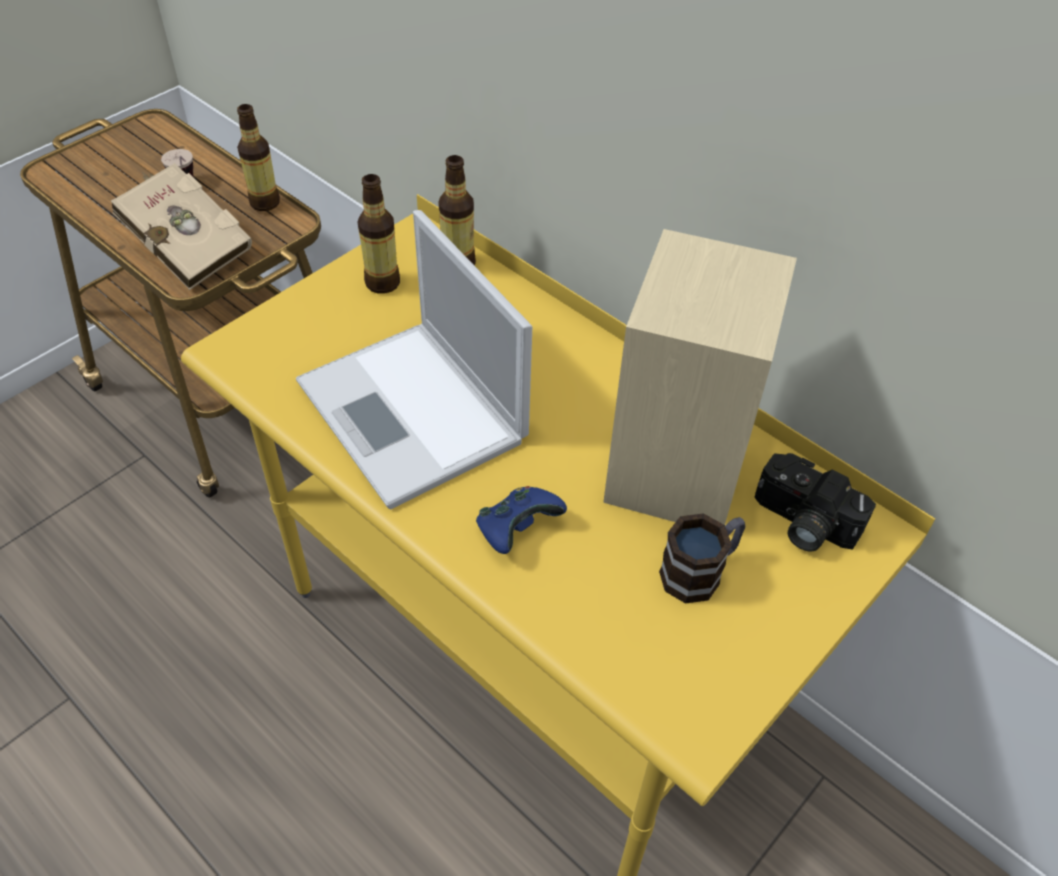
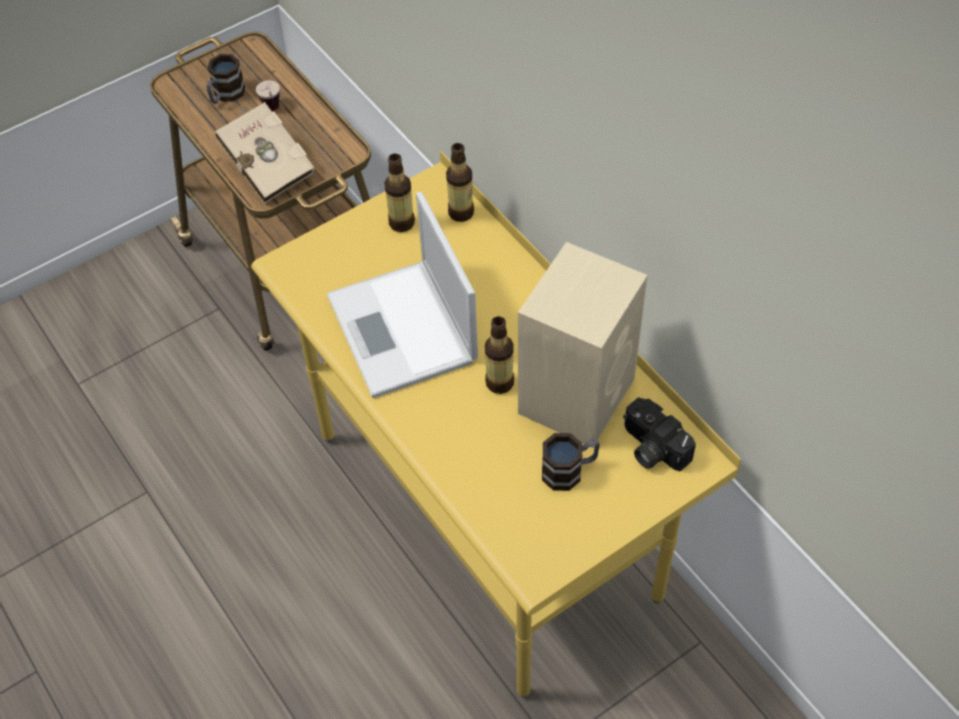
camera: 15 degrees right, 5 degrees up
bottle [237,104,280,211] -> bottle moved to [485,316,514,394]
blue game controller [476,486,567,554] -> none
none -> mug [206,54,245,104]

